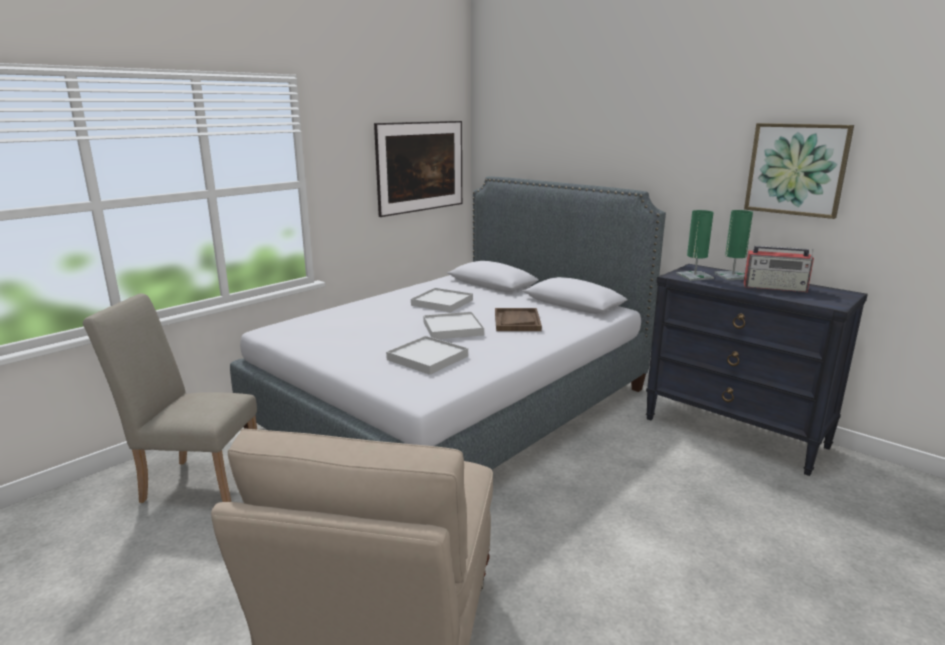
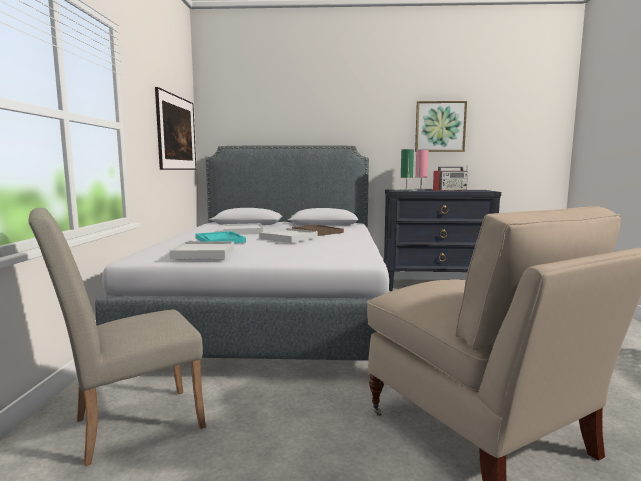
camera: 40 degrees left, 10 degrees down
white tray [386,336,468,375] -> white tray moved to [170,241,234,259]
green table lamp [714,210,753,280] -> pink table lamp [414,150,432,191]
none -> turquoise tray [195,231,246,243]

